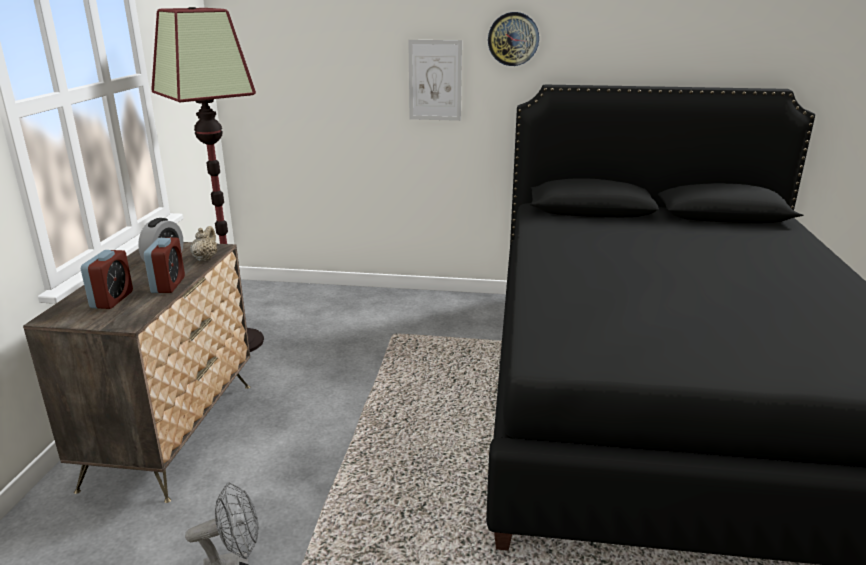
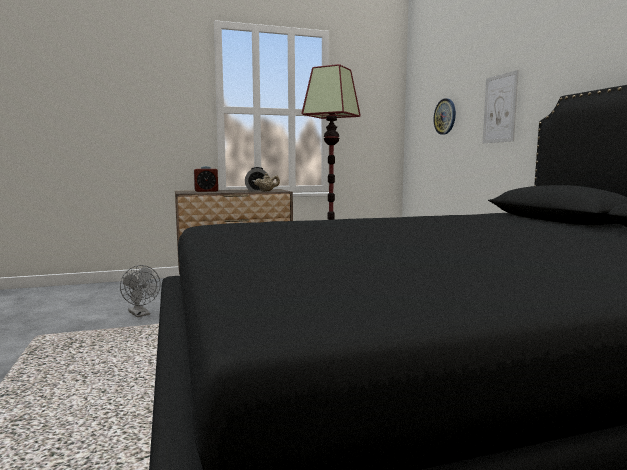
camera: 65 degrees right, 15 degrees down
alarm clock [144,238,185,293] -> none
wall clock [488,12,539,66] -> wall clock moved to [434,98,456,135]

